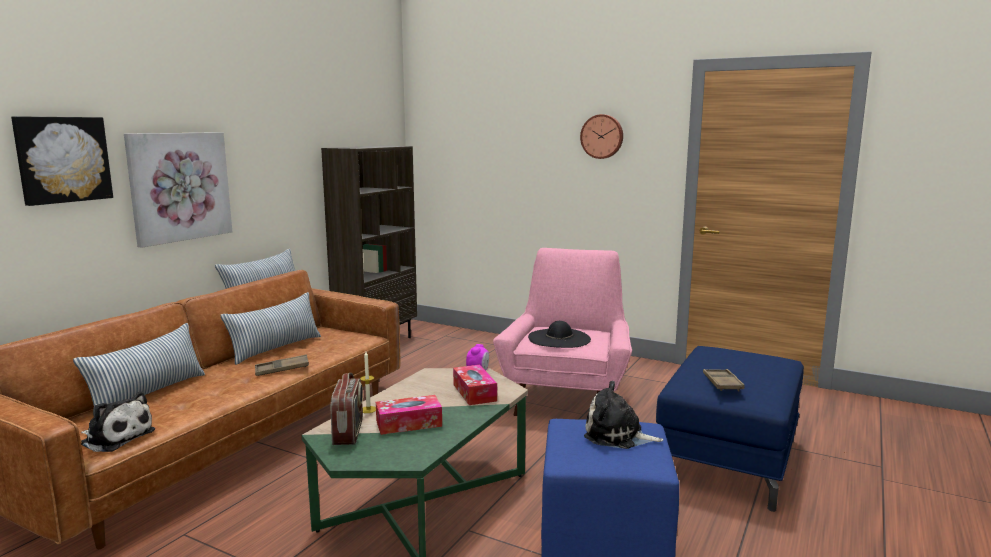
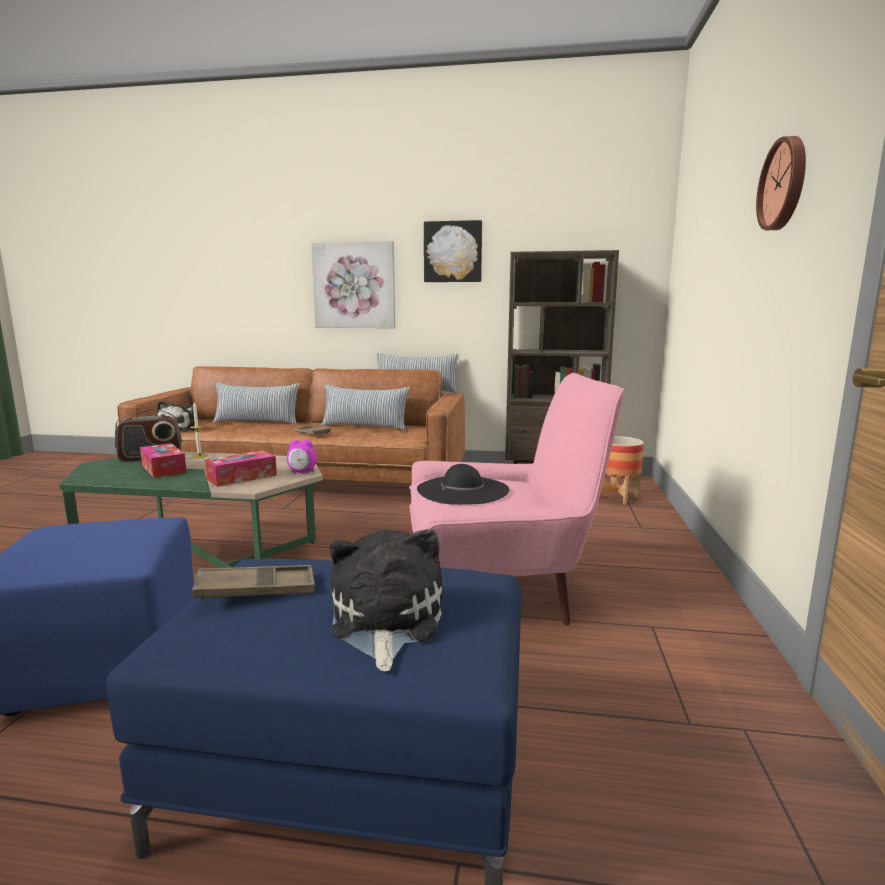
camera: 70 degrees right, 0 degrees up
picture [11,116,113,206] -> picture moved to [424,220,482,282]
plush toy [584,381,663,449] -> plush toy moved to [330,529,443,671]
none -> planter [599,436,644,504]

